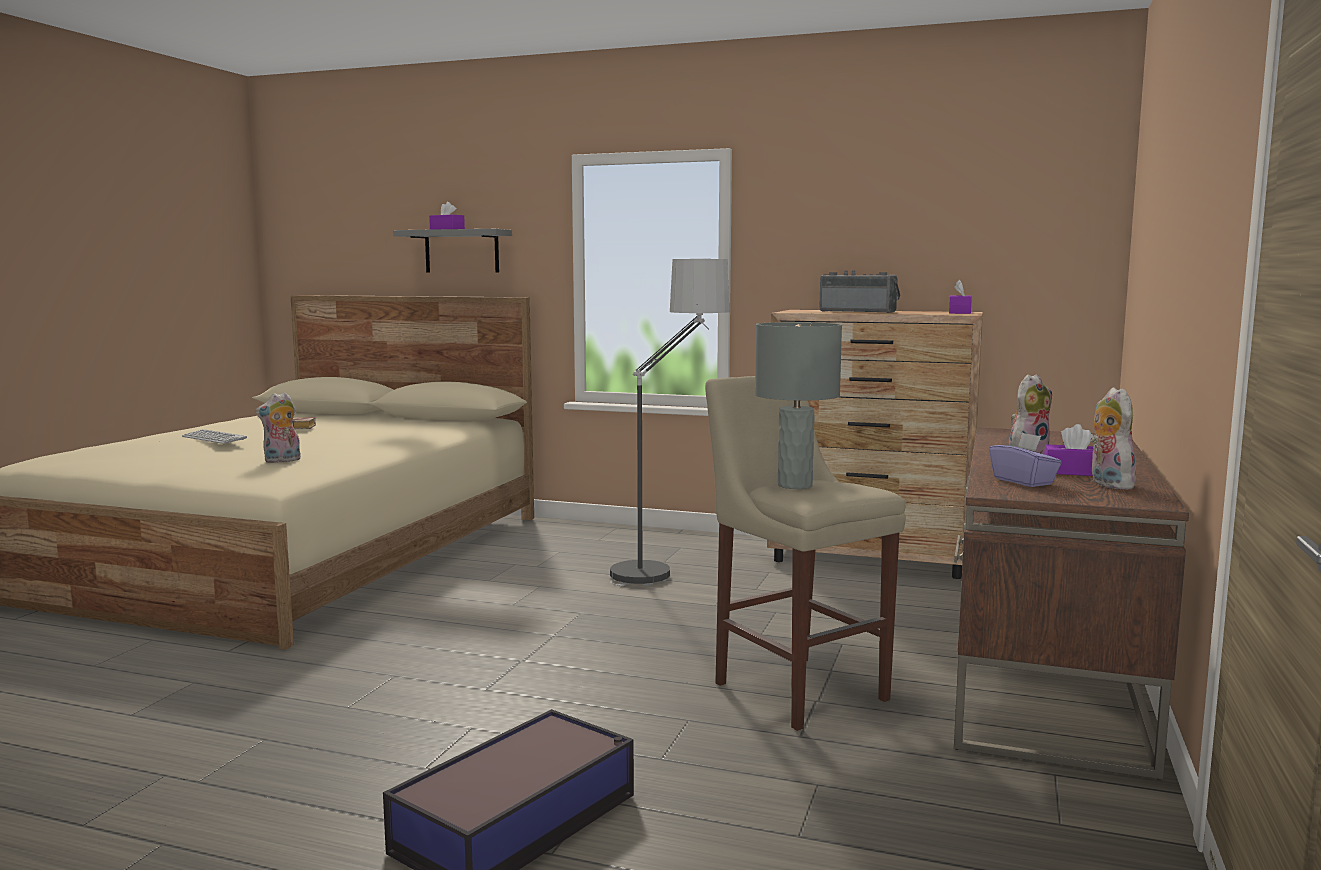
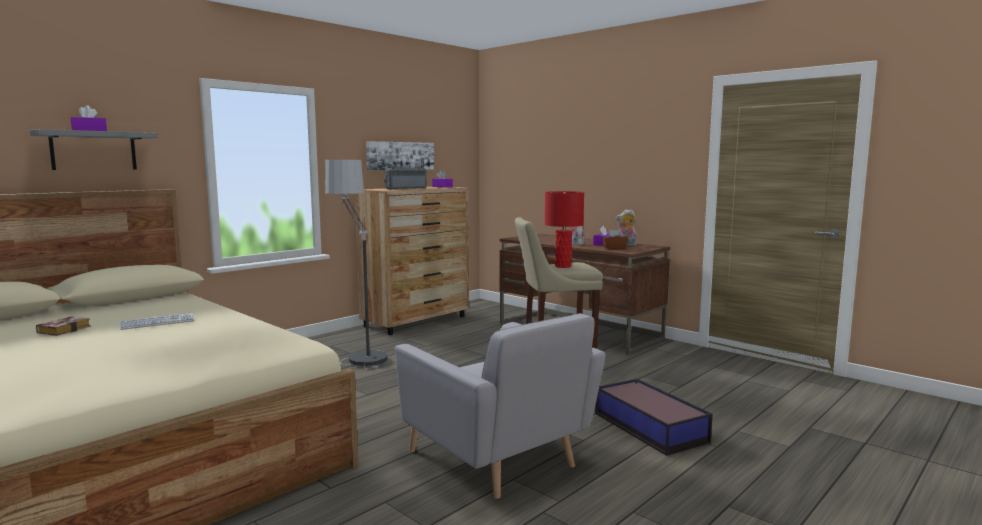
camera: 65 degrees left, 0 degrees up
keyboard [182,429,247,444] -> keyboard moved to [120,313,195,330]
plush toy [255,392,301,463] -> none
grey table lamp [755,322,842,489] -> red table lamp [545,191,584,268]
purple tissue box [989,432,1062,487] -> brown tissue box [602,230,628,249]
none -> picture [366,141,434,170]
none -> grey armchair [395,313,605,499]

